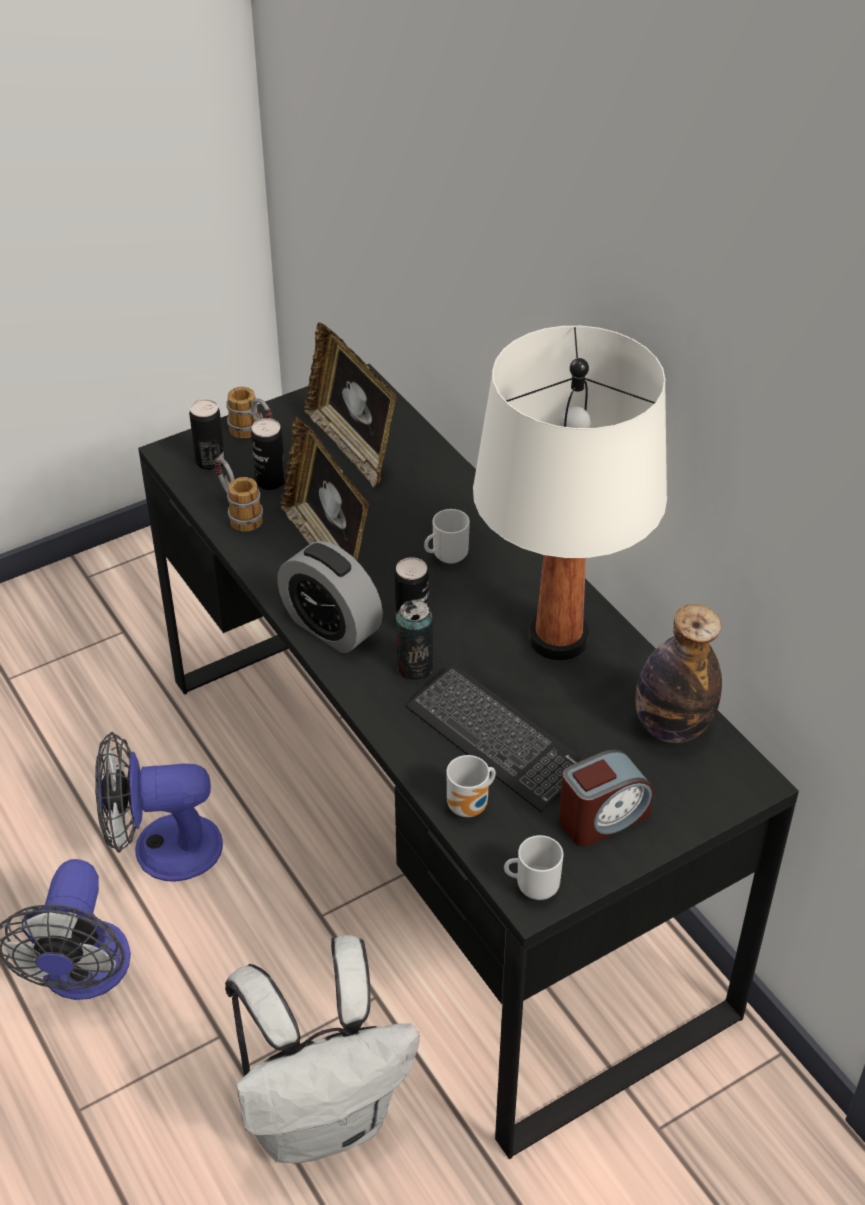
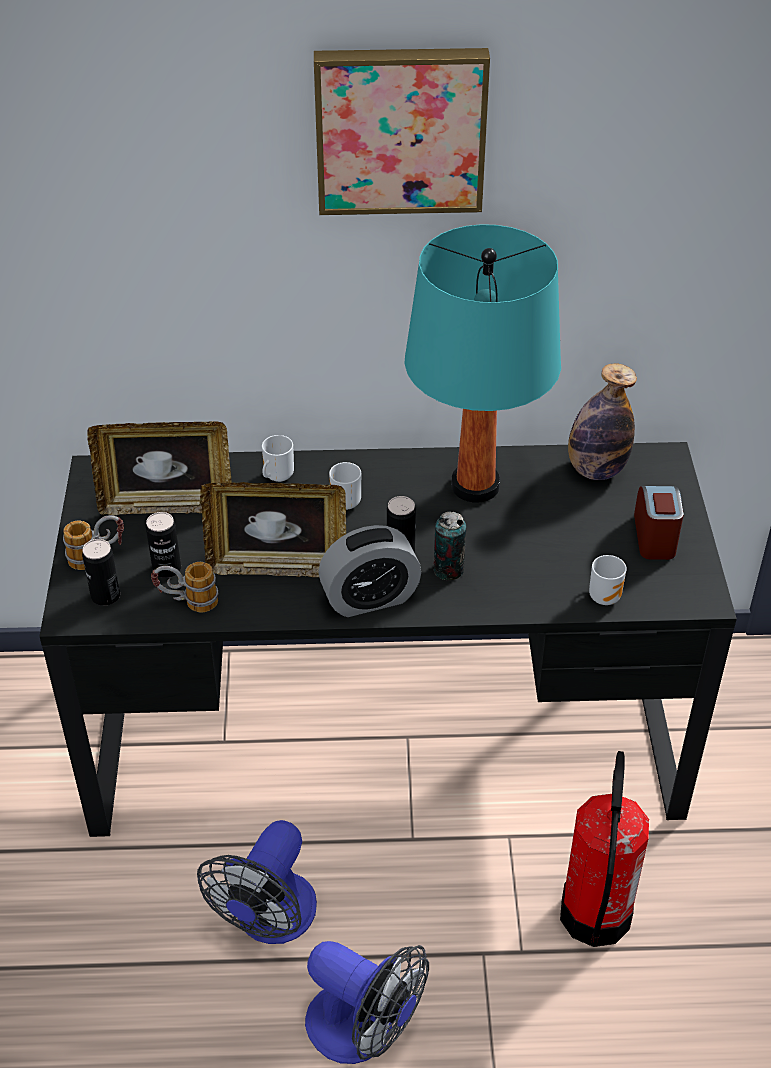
camera: 60 degrees left, 0 degrees up
white backpack [225,935,420,1164] -> fire extinguisher [560,751,649,947]
keyboard [406,665,583,812] -> none
white table lamp [473,326,667,660] -> turquoise table lamp [404,224,561,503]
mug [504,835,563,900] -> mug moved to [262,435,294,482]
none -> picture [314,48,490,215]

